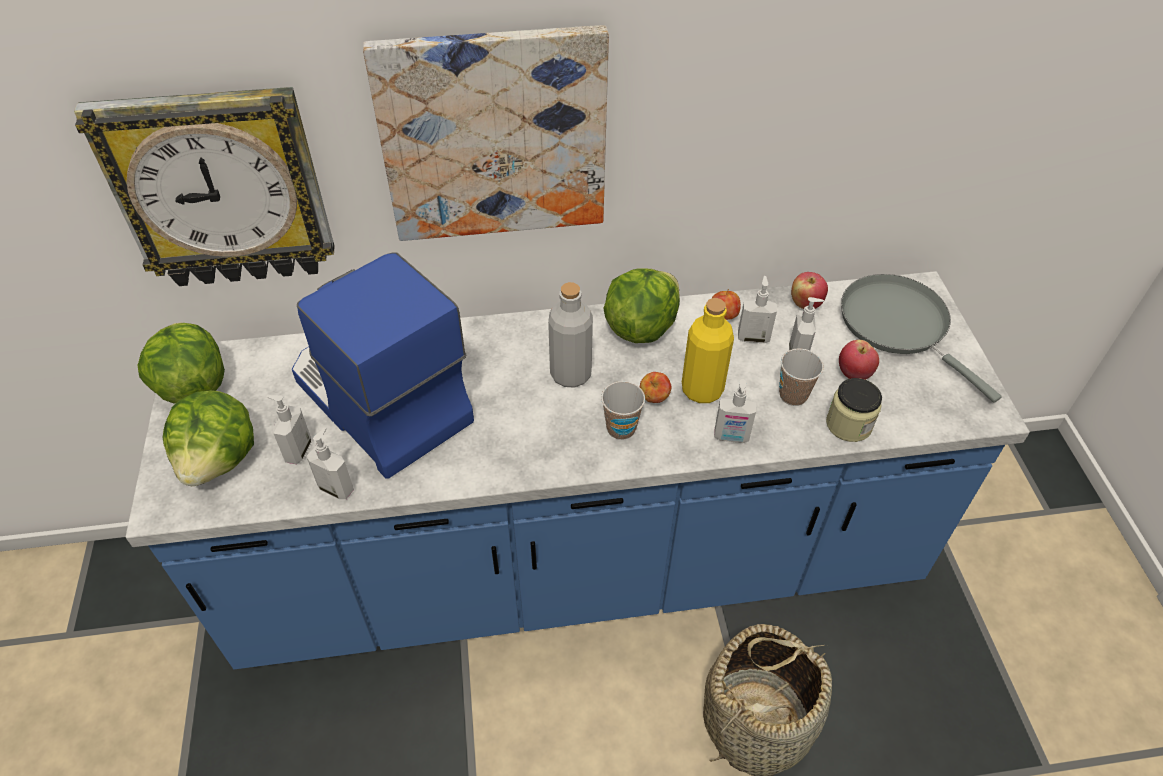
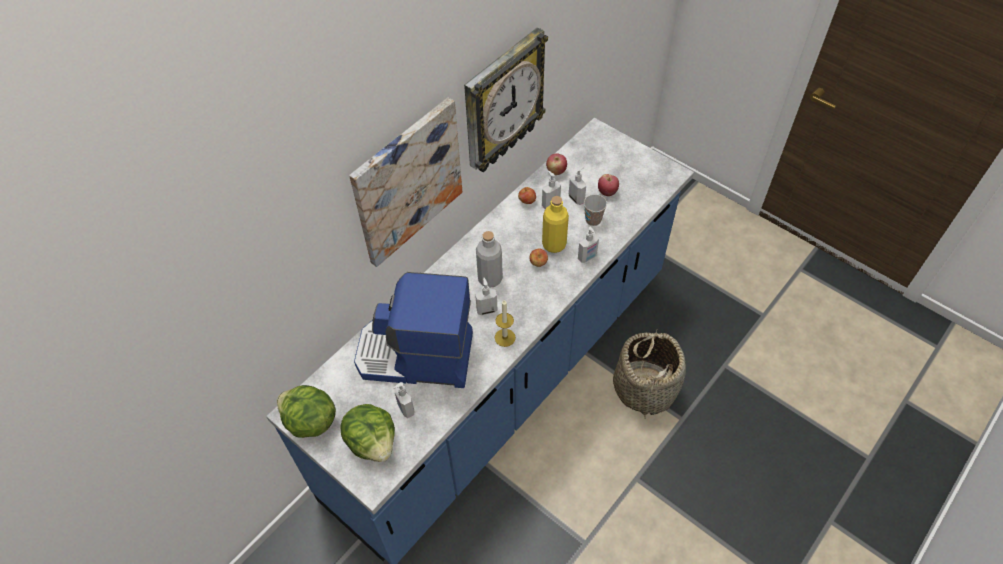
camera: 40 degrees left, 5 degrees up
wall clock [74,87,334,286] -> wall clock moved to [464,28,548,173]
soap dispenser [306,428,354,499] -> soap dispenser moved to [475,278,497,315]
cup [601,381,645,440] -> none
lettuce [603,268,680,343] -> none
jar [826,378,882,442] -> none
grey frying pan [841,274,1001,402] -> none
none -> candle [495,300,516,347]

